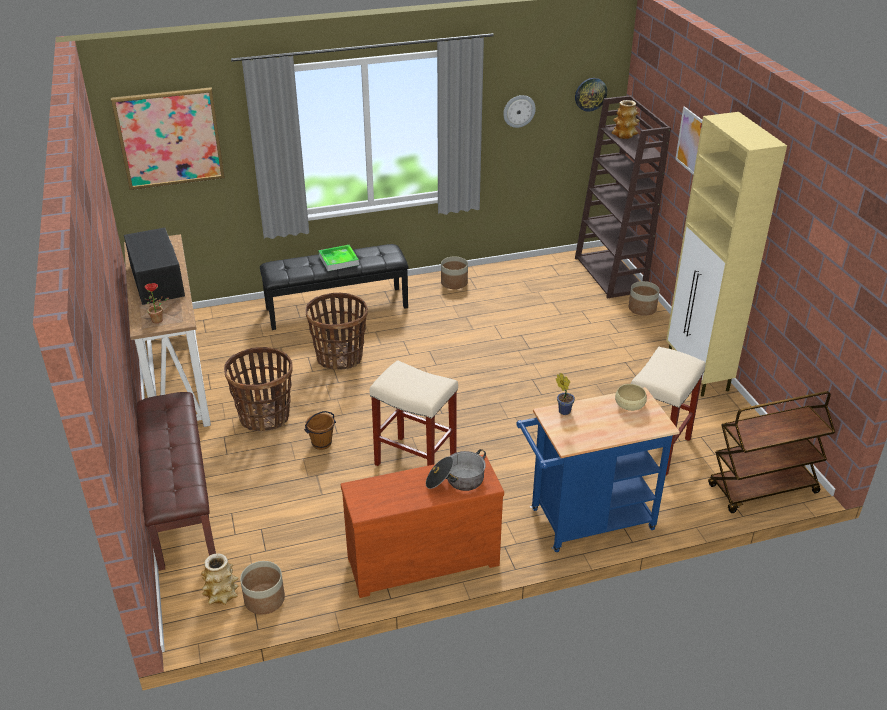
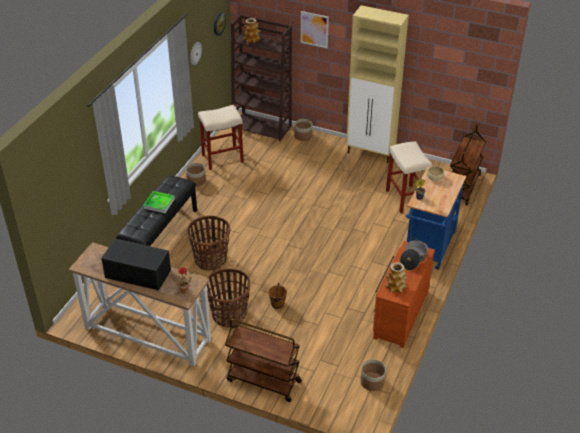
camera: 50 degrees left, 5 degrees up
picture [111,87,225,190] -> none
brown bench [136,392,216,571] -> brown cart [225,319,302,402]
vase [201,553,238,605] -> vase moved to [385,262,408,293]
beige stool [370,360,458,466] -> beige stool moved to [198,105,244,170]

